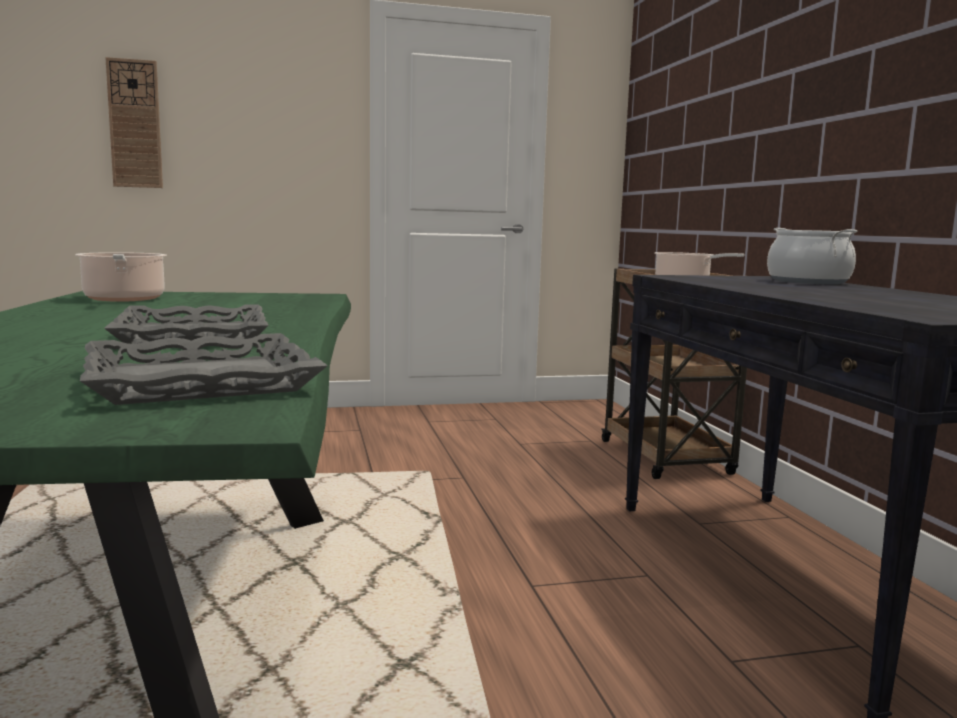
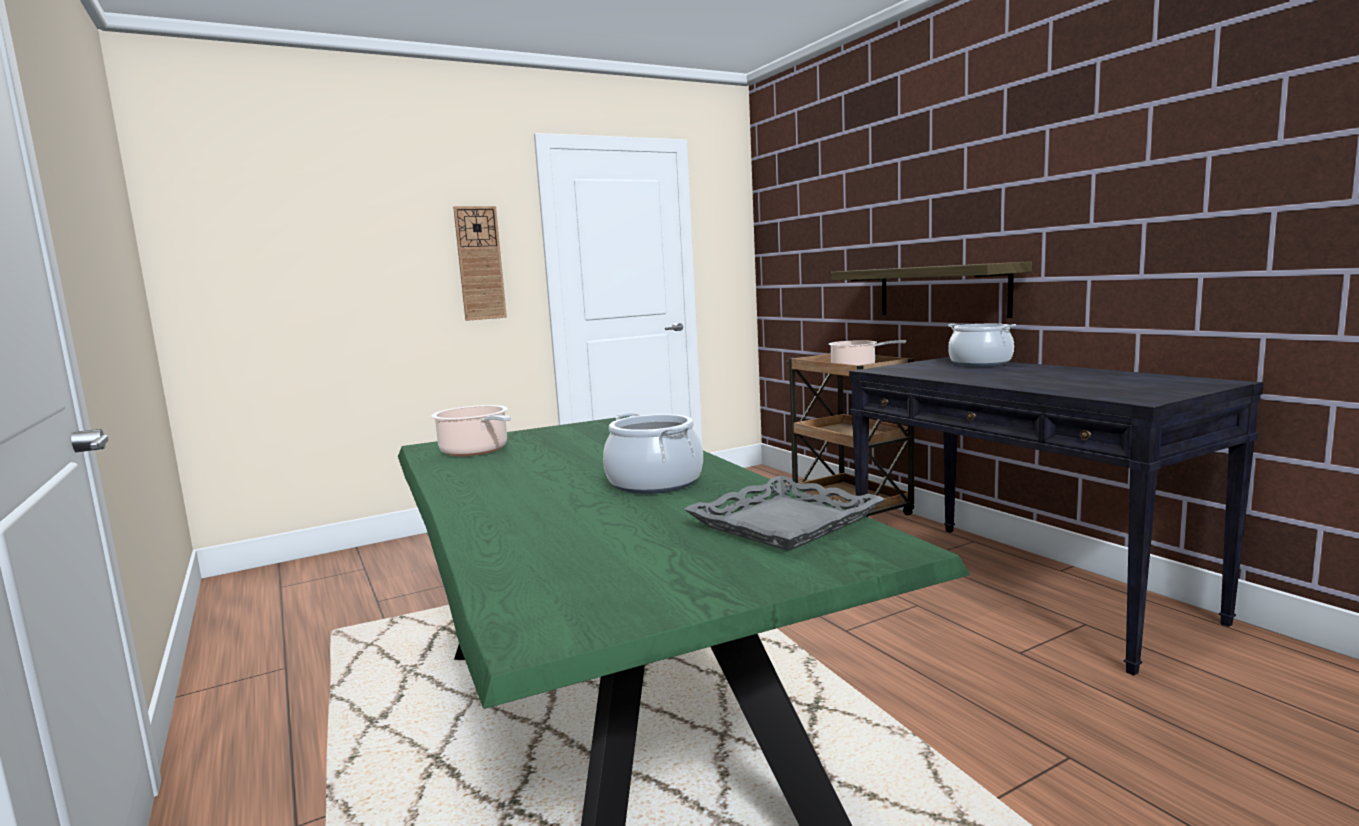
camera: 15 degrees left, 0 degrees up
grey tray [104,304,268,344] -> cooking pot [603,412,703,494]
wall clock [105,57,163,188] -> wall clock moved to [453,206,507,321]
none -> shelf [831,261,1032,318]

